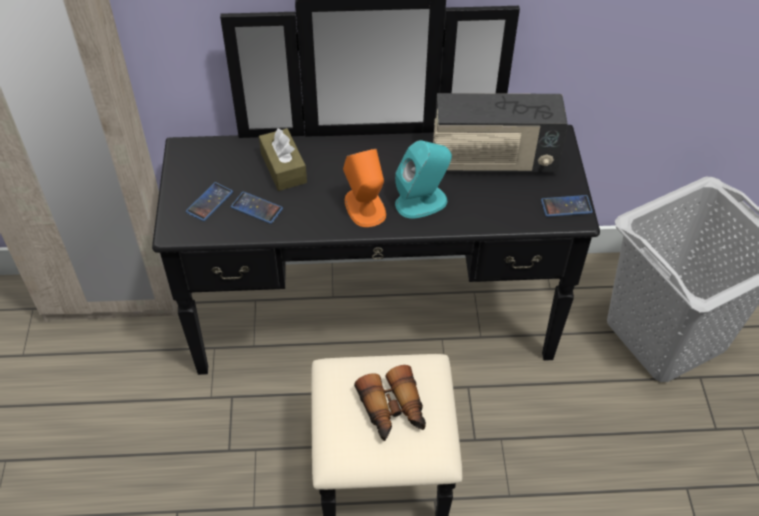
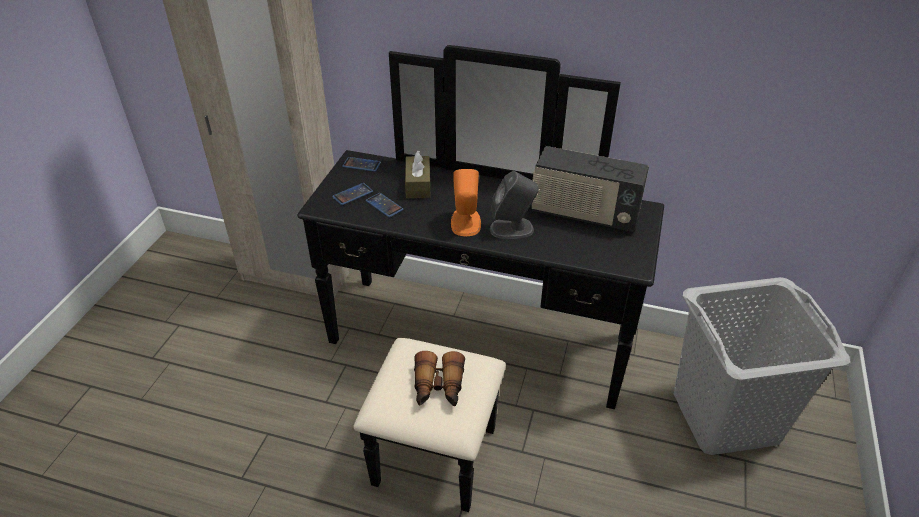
camera: 20 degrees right, 10 degrees down
turquoise speaker [395,140,452,219] -> grey speaker [490,171,539,239]
phone [541,195,593,217] -> phone moved to [342,157,381,172]

